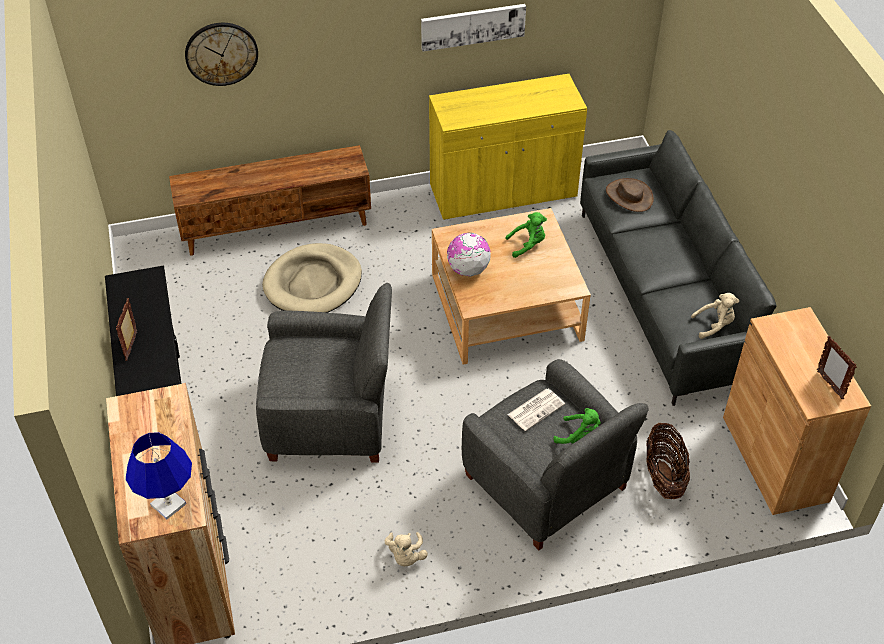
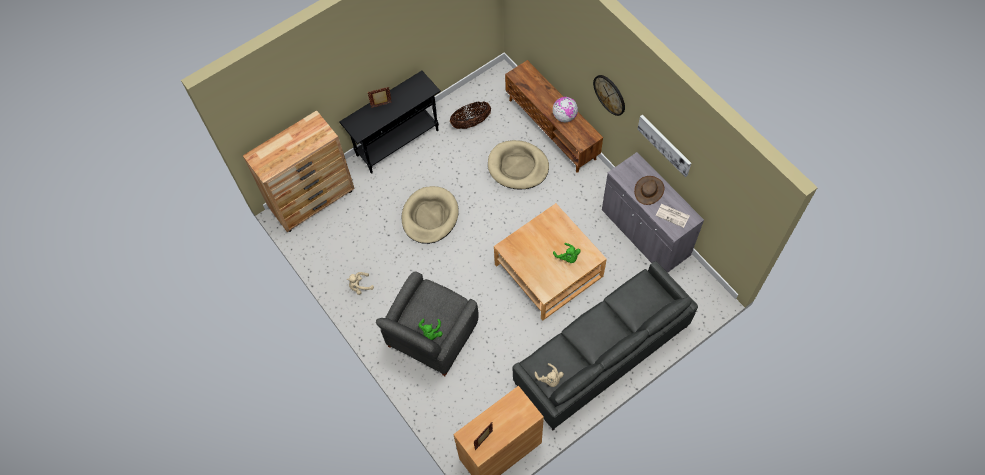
camera: 70 degrees right, 15 degrees up
blue table lamp [126,432,192,520] -> none
wall clock [185,23,258,86] -> wall clock moved to [593,75,625,116]
grey armchair [256,283,392,463] -> beige dog bed [402,186,459,244]
yellow cabinet [429,74,587,220] -> grey cabinet [602,152,704,273]
globe [447,233,491,277] -> globe moved to [553,97,578,123]
newspaper [507,389,565,431] -> newspaper moved to [655,204,689,228]
brown hat [606,178,654,212] -> brown hat moved to [634,176,664,205]
basket [646,423,690,499] -> basket moved to [450,102,491,129]

